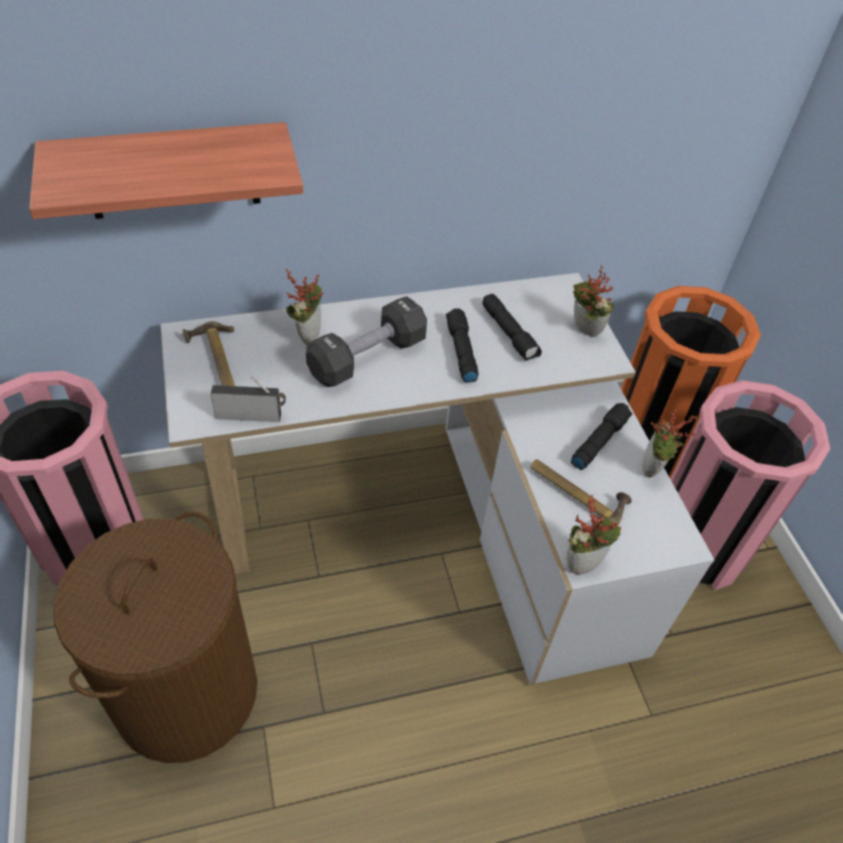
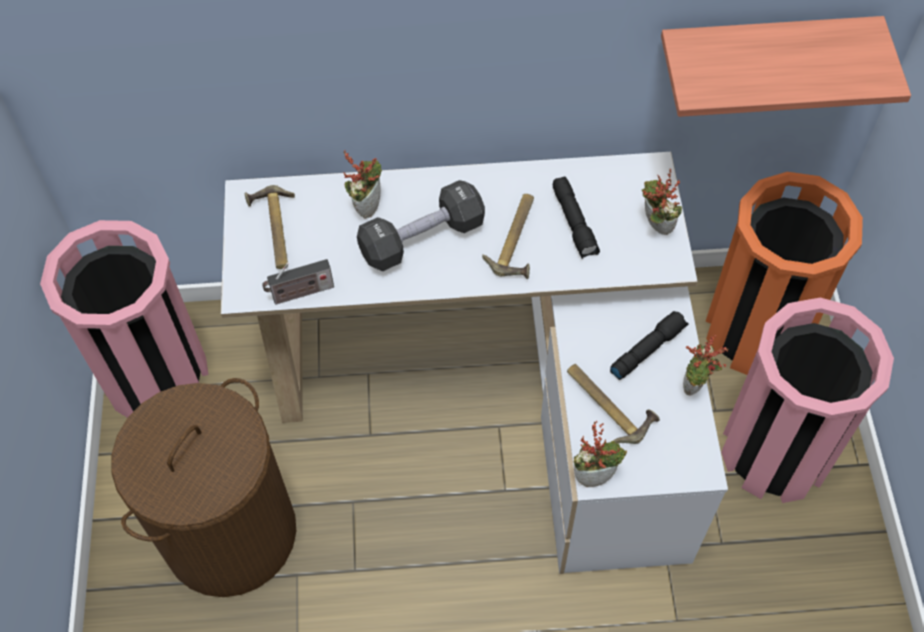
camera: 15 degrees right, 10 degrees up
shelf [29,122,303,219] -> shelf moved to [661,16,911,117]
radio [211,376,286,422] -> radio turned 150 degrees clockwise [262,259,334,305]
black flashlight [446,308,479,382] -> hammer [482,194,534,279]

